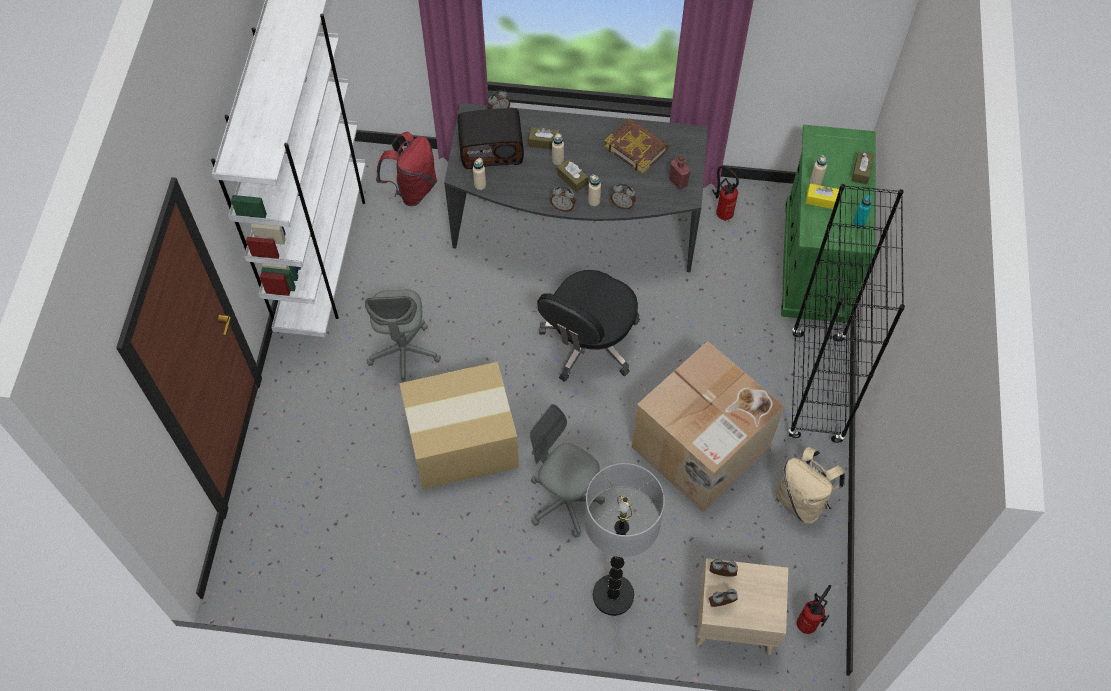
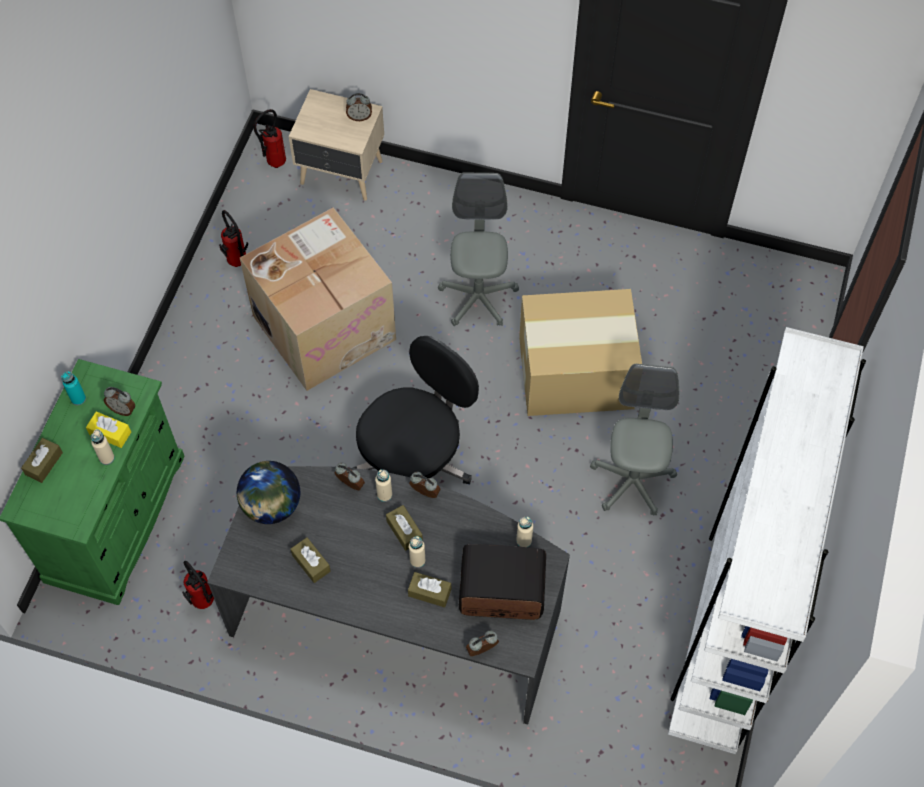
camera: 170 degrees left, 0 degrees up
red backpack [376,132,437,206] -> none
grey office chair [530,404,605,537] -> grey office chair turned 135 degrees counterclockwise [438,173,519,326]
floor lamp [585,463,665,616] -> none
book [604,119,669,174] -> brown tissue box [291,537,331,583]
red bottle [669,155,691,189] -> globe [237,461,300,524]
alarm clock [709,559,738,577] -> alarm clock moved to [104,387,135,416]
beige backpack [775,447,846,524] -> fire extinguisher [219,210,248,267]
black bookcase [788,184,905,443] -> none

